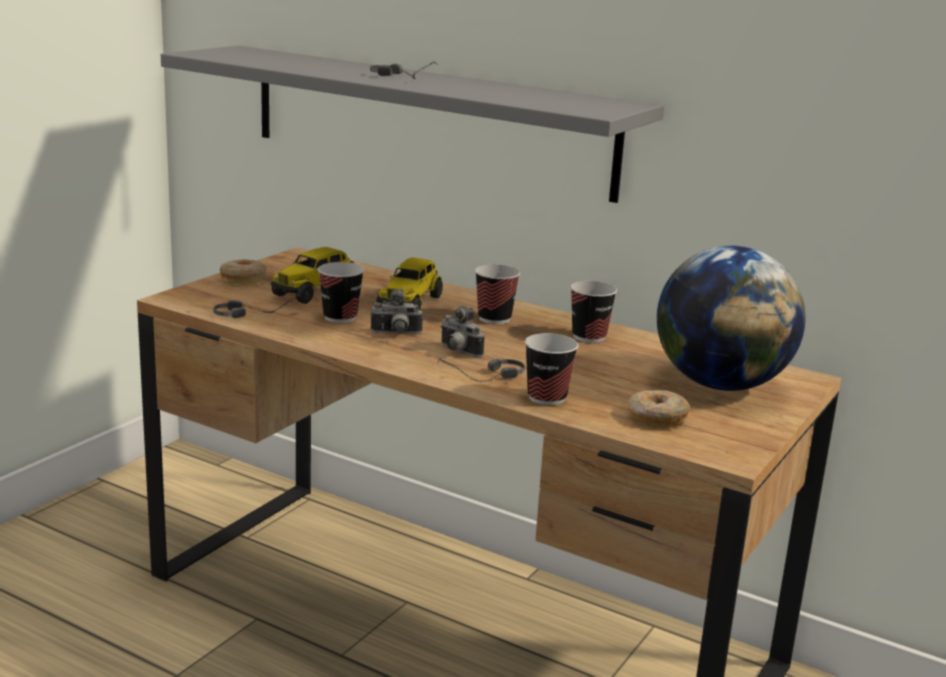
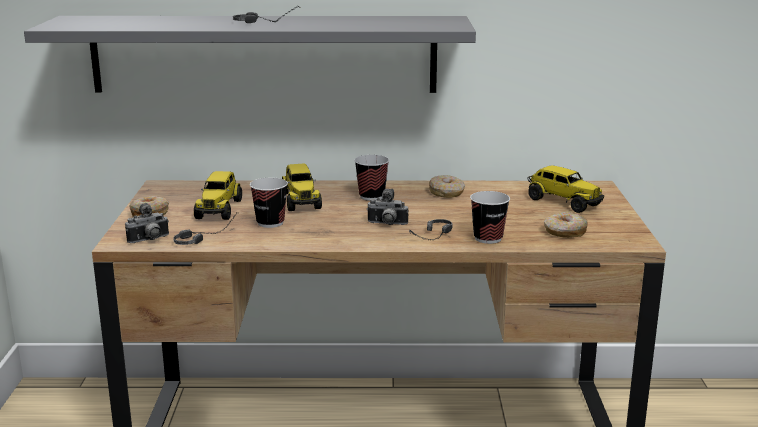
camera: 30 degrees left, 0 degrees up
camera [370,289,423,334] -> camera moved to [125,203,169,243]
cup [570,281,617,343] -> donut [429,175,465,198]
globe [657,245,805,391] -> toy truck [527,165,604,213]

